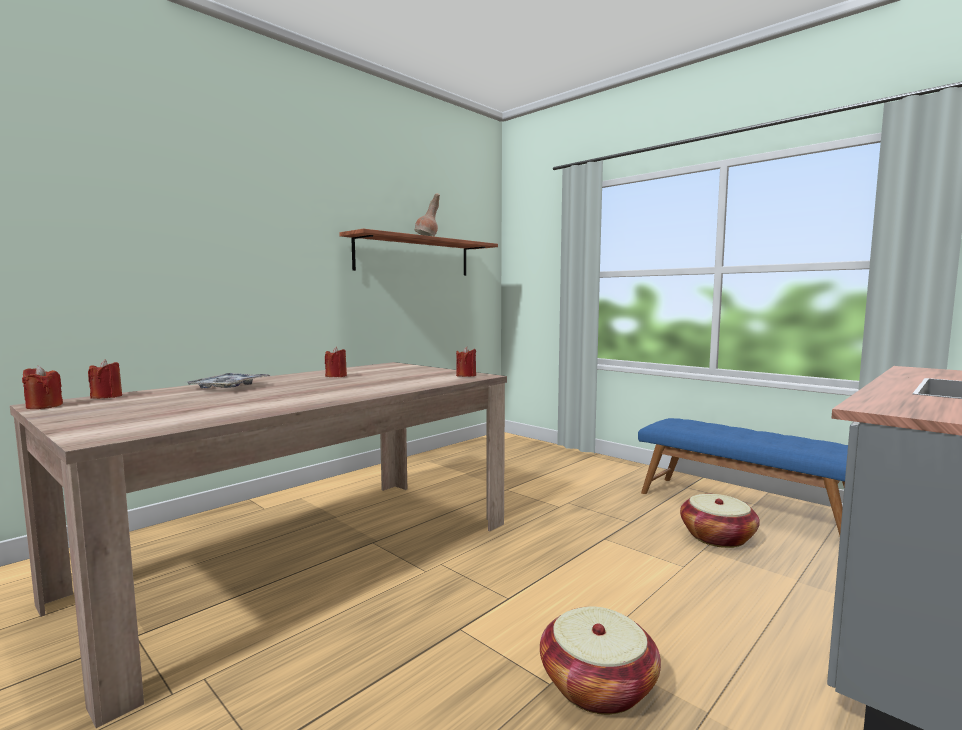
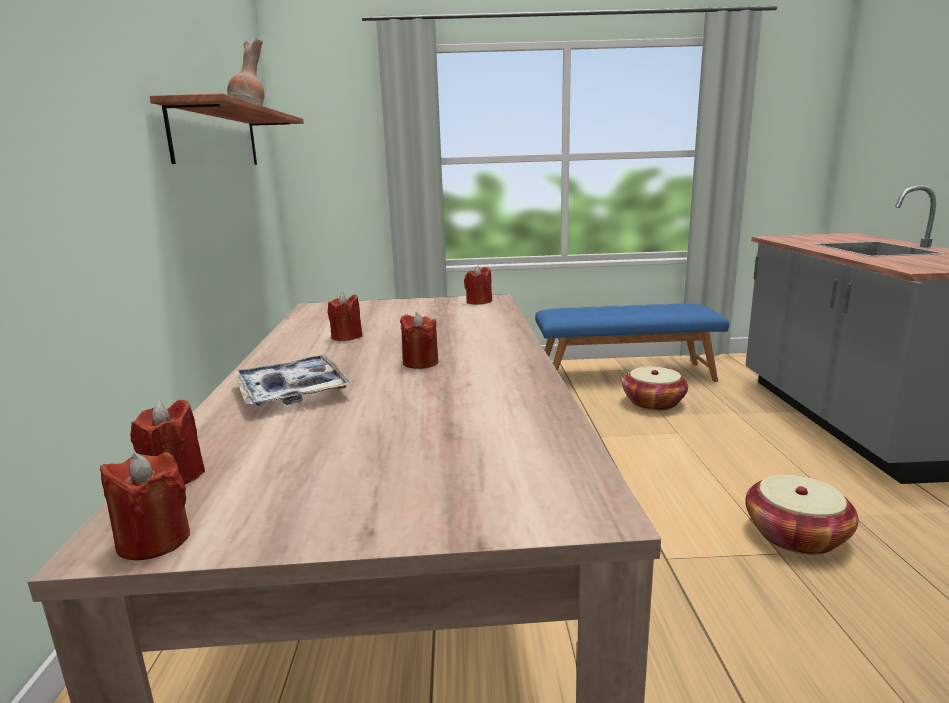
camera: 45 degrees left, 10 degrees up
none -> red candle [400,312,438,369]

